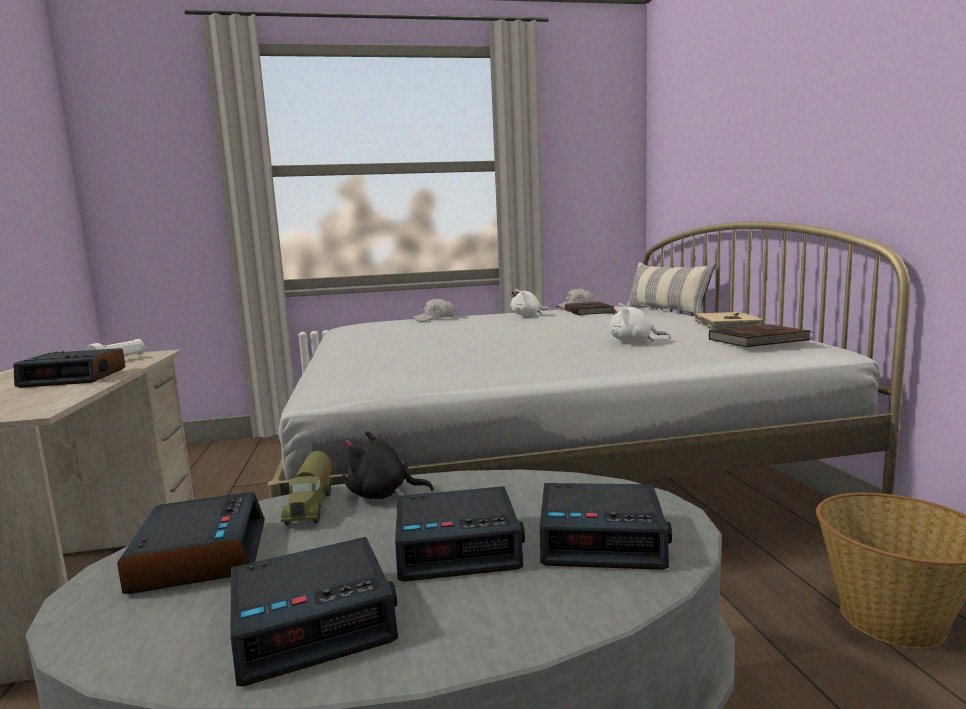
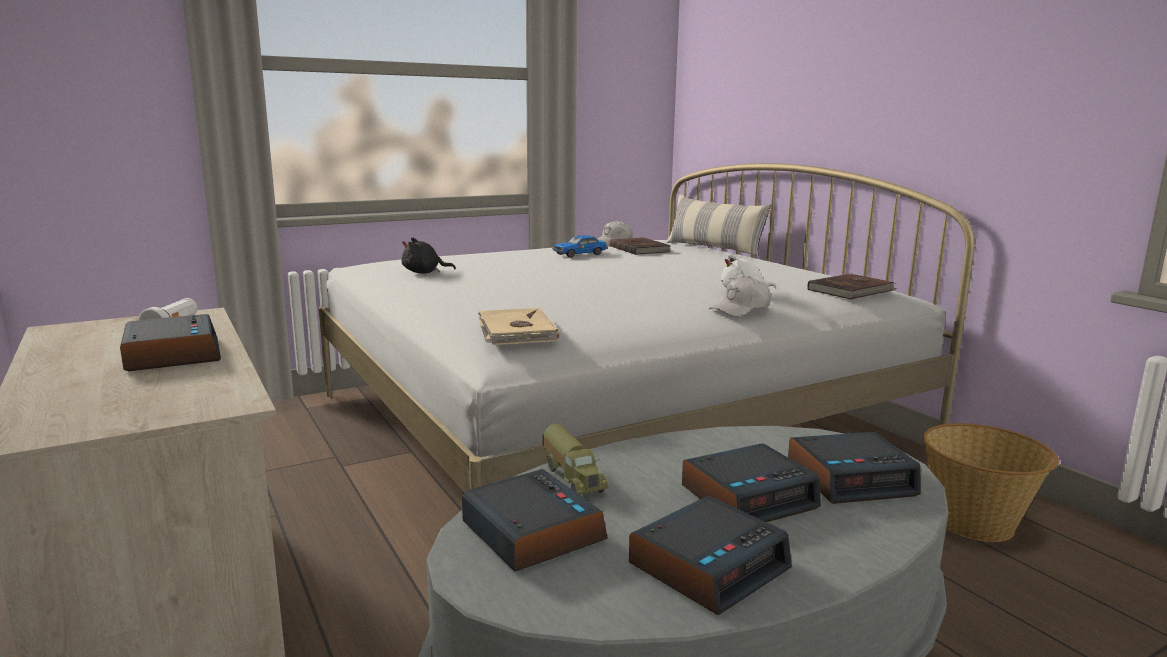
camera: 20 degrees left, 5 degrees up
alarm clock [13,348,125,388] -> alarm clock turned 90 degrees counterclockwise [120,314,221,371]
black plush toy [343,431,434,499] -> black plush toy moved to [401,237,456,273]
white cap [412,298,454,321] -> white cap moved to [709,276,771,316]
white plush toy [511,289,551,316] -> toy car [552,235,608,258]
beige book [694,312,764,330] -> beige book moved to [478,308,559,345]

